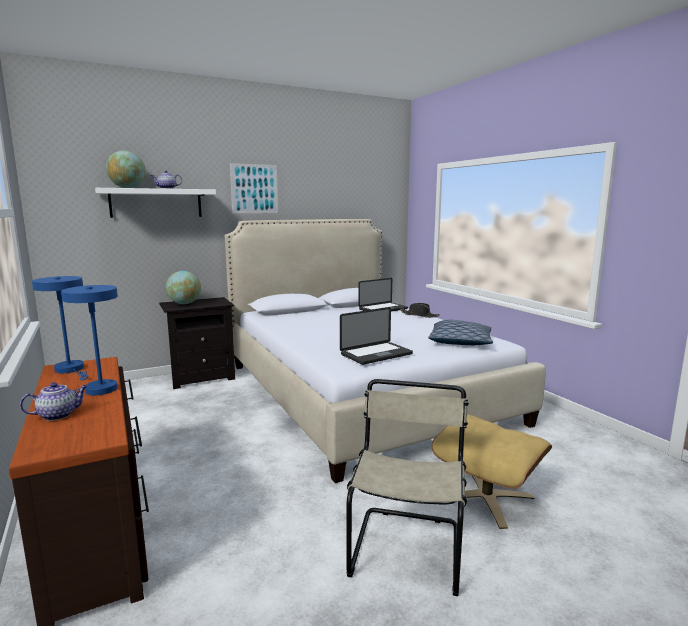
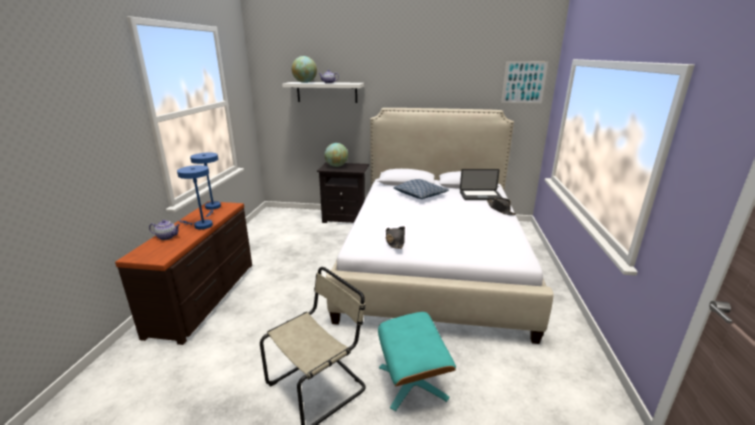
camera: 35 degrees right, 10 degrees up
picture [230,163,278,213] -> picture moved to [501,61,548,103]
laptop [340,307,413,365] -> black hat [385,226,405,249]
pillow [428,320,493,345] -> pillow moved to [394,179,449,199]
beige ottoman [432,415,552,529] -> turquoise ottoman [378,312,456,411]

